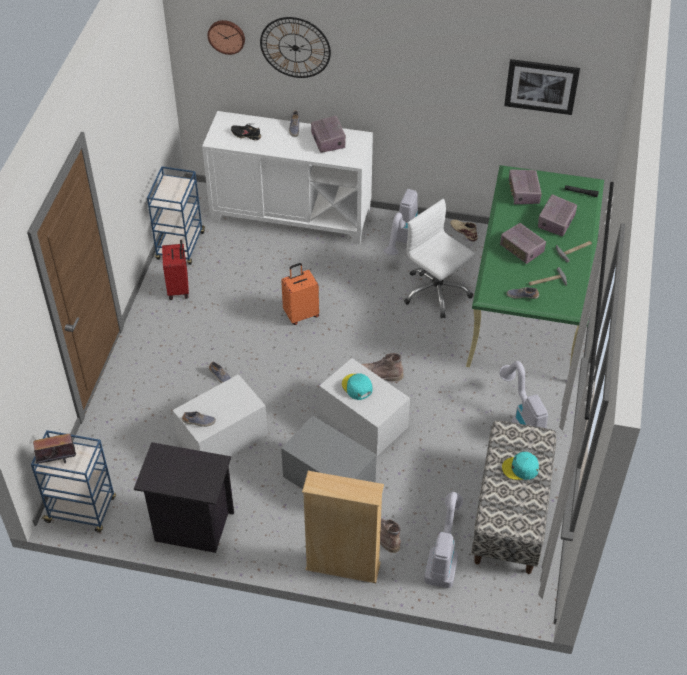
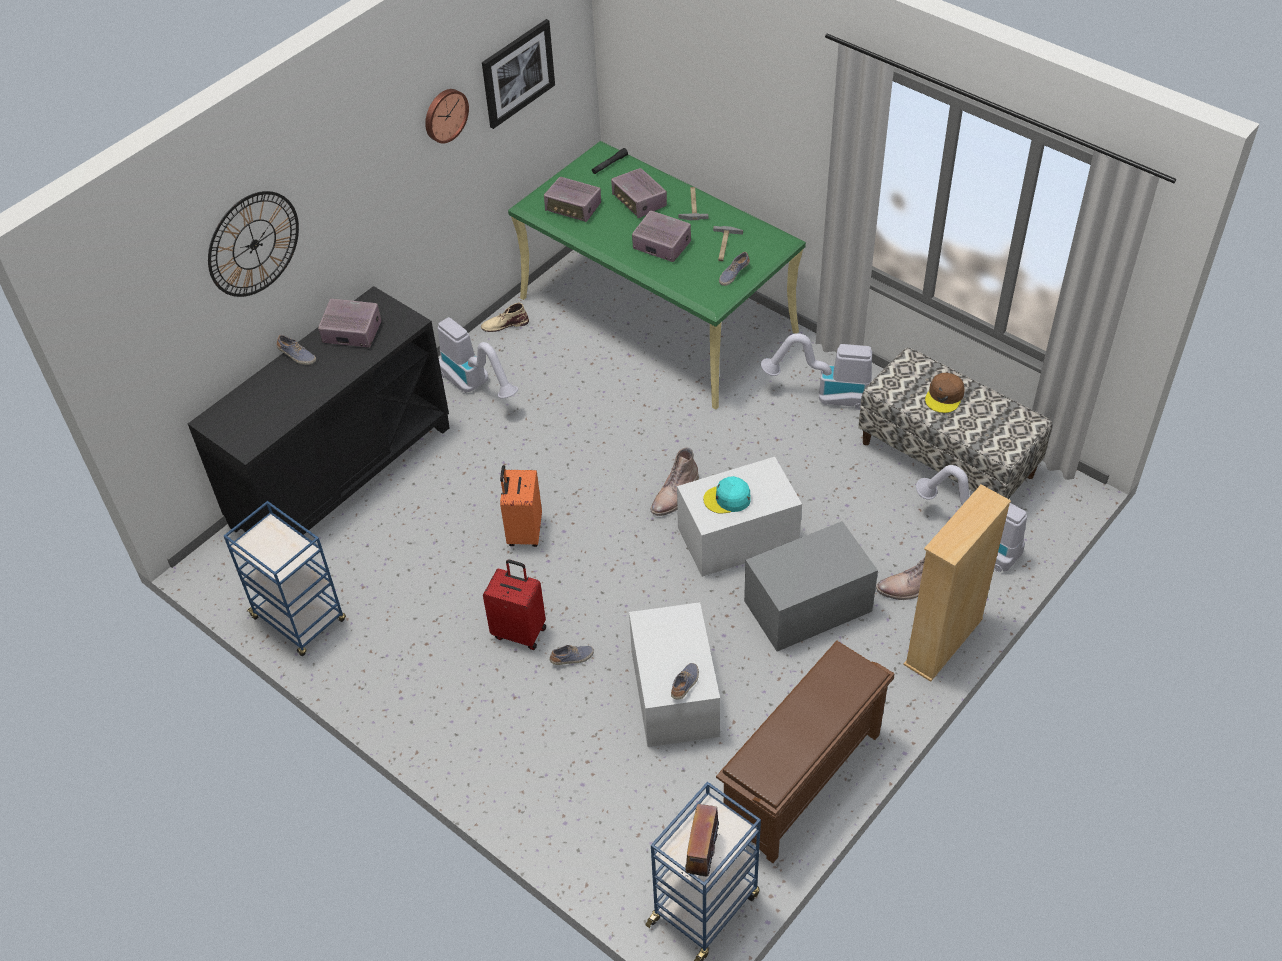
camera: 60 degrees left, 0 degrees up
black nightstand [134,442,234,553] -> brown shoe rack [716,640,895,863]
red suitcase [162,240,189,300] -> red suitcase moved to [483,559,546,650]
white cabinet [202,111,373,245] -> black cabinet [188,286,449,535]
wall clock [207,20,245,55] -> wall clock moved to [425,89,469,144]
black shoe [231,123,261,140] -> none
white office chair [404,199,475,318] -> none
radio [500,223,546,264] -> radio turned 135 degrees counterclockwise [632,210,691,262]
turquoise cap [502,452,539,480] -> brown cap [925,373,965,413]

